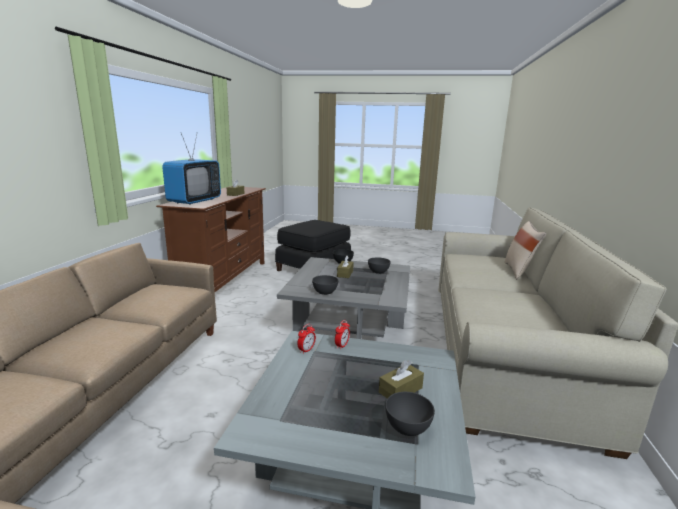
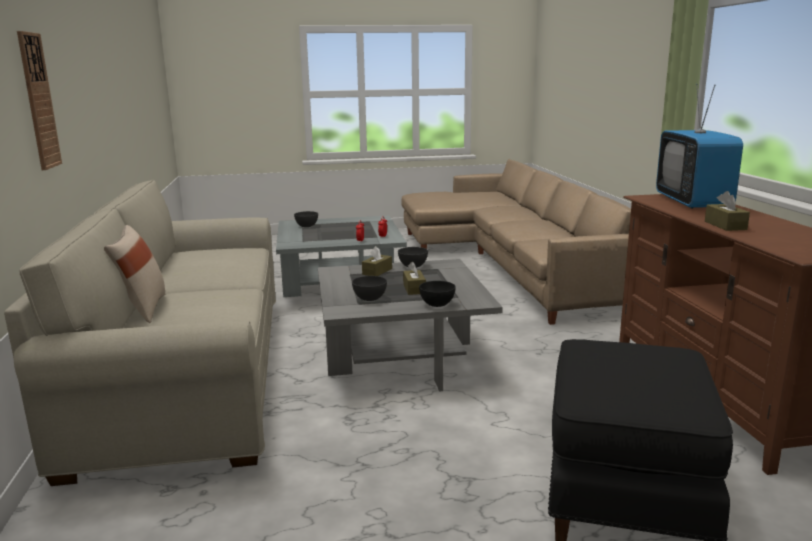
camera: 160 degrees right, 0 degrees up
brown tissue box [379,360,424,399] -> brown tissue box moved to [362,246,392,276]
none -> wall clock [17,31,62,170]

